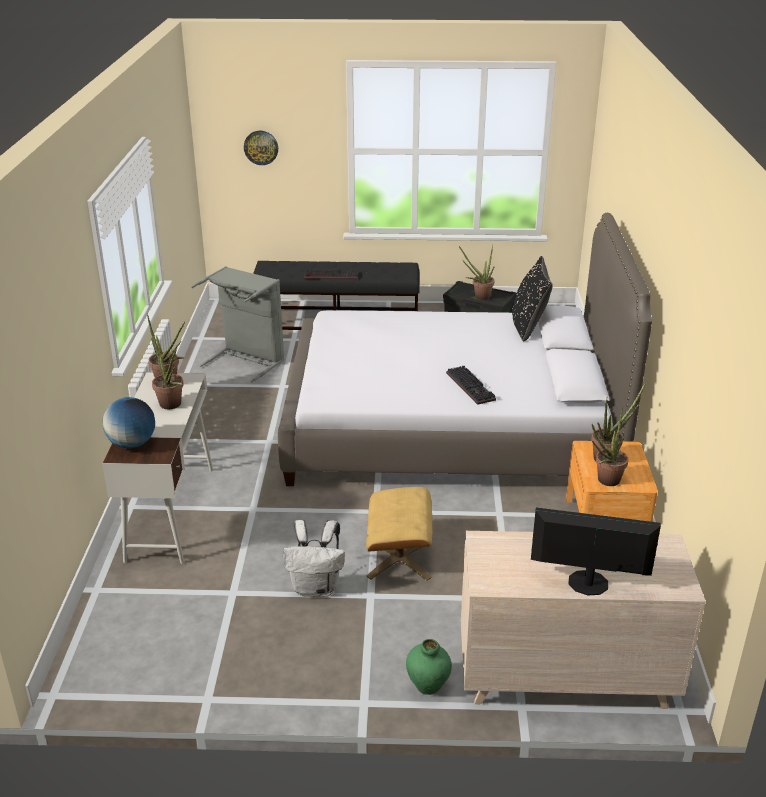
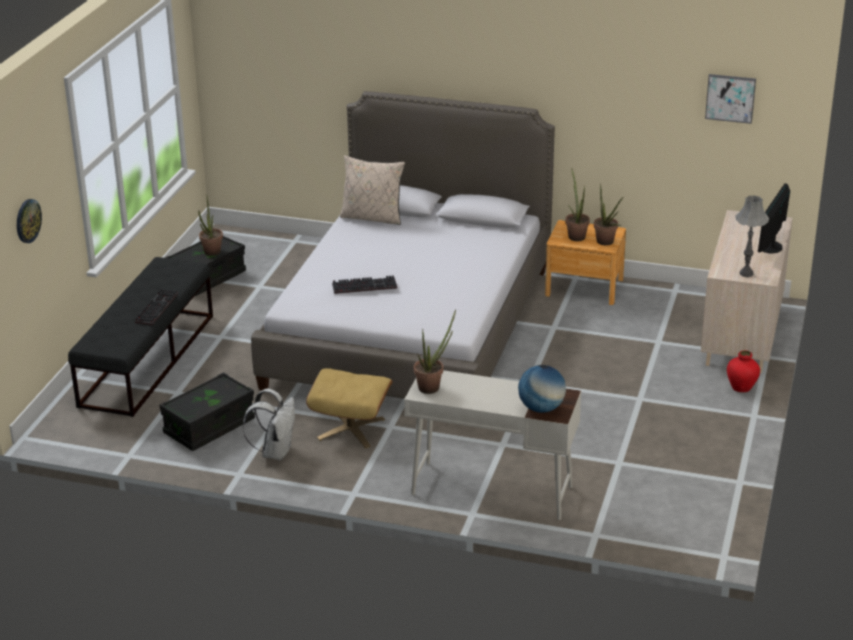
camera: 75 degrees left, 0 degrees up
potted plant [152,332,184,409] -> none
grey laundry basket [191,266,284,383] -> black storage box [159,372,255,451]
white backpack [283,520,345,597] -> white backpack moved to [243,389,295,461]
beige ottoman [366,487,432,581] -> beige ottoman moved to [306,368,393,448]
green vase [406,639,452,695] -> red vase [727,350,760,392]
keyboard [446,366,496,405] -> keyboard moved to [332,275,397,294]
black pillow [512,256,553,341] -> beige pillow [340,155,405,225]
none -> picture [705,74,756,124]
none -> grey table lamp [735,195,769,277]

